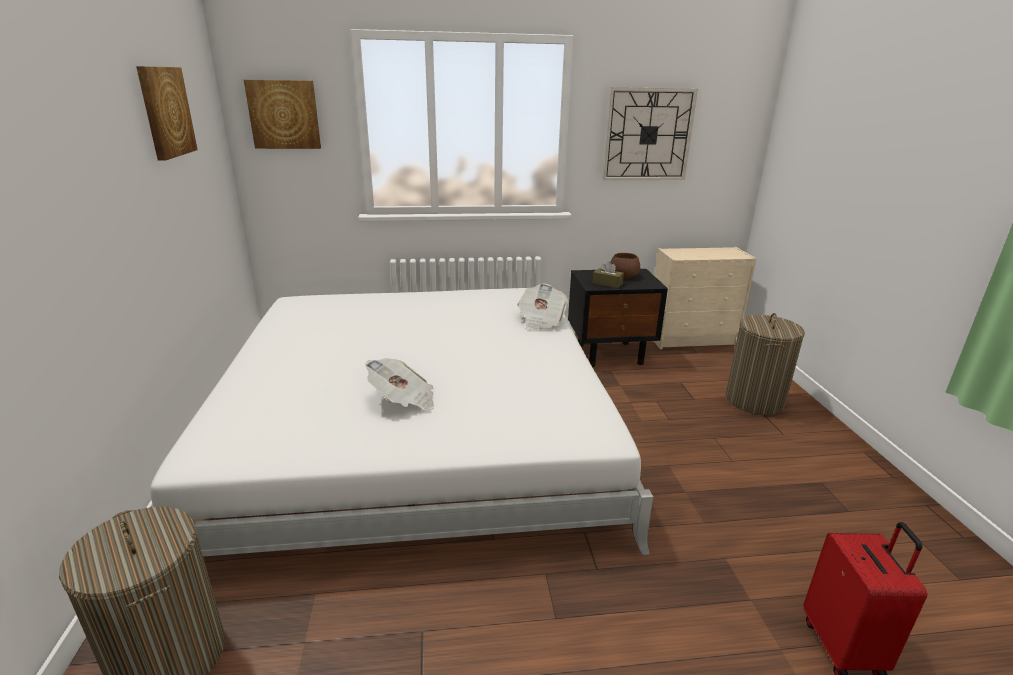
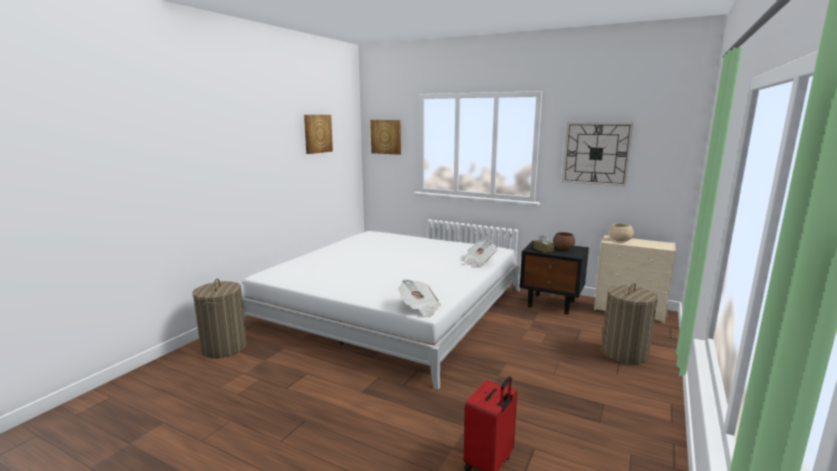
camera: 35 degrees right, 10 degrees down
newspaper [365,358,434,410] -> newspaper moved to [398,279,441,316]
none -> beige bowl [609,223,634,241]

